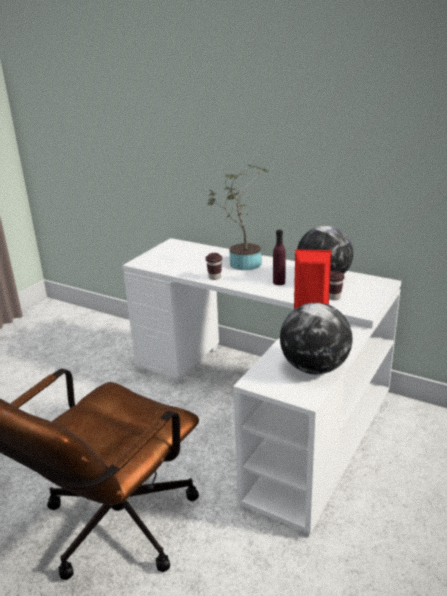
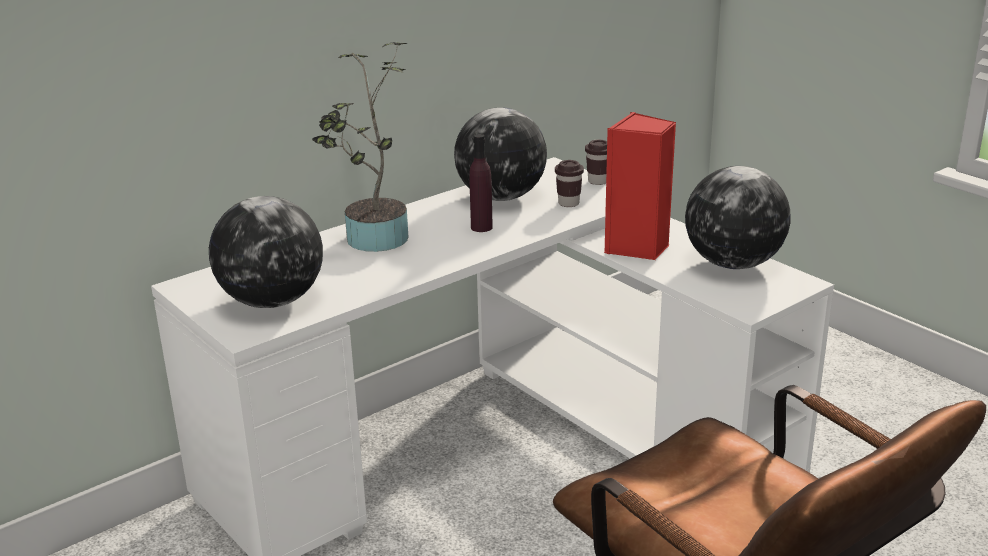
camera: 70 degrees left, 0 degrees up
brown cup [206,253,222,280] -> brown cup moved to [585,140,607,185]
none -> globe [209,196,323,308]

